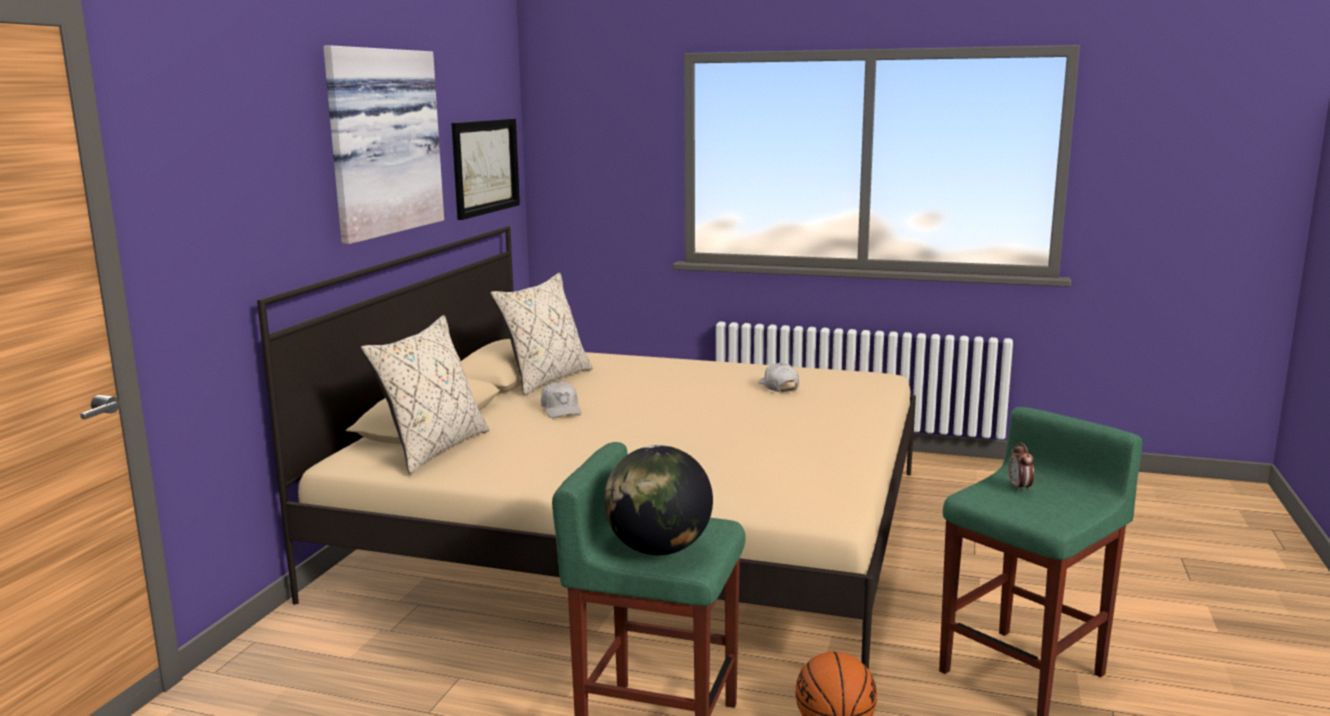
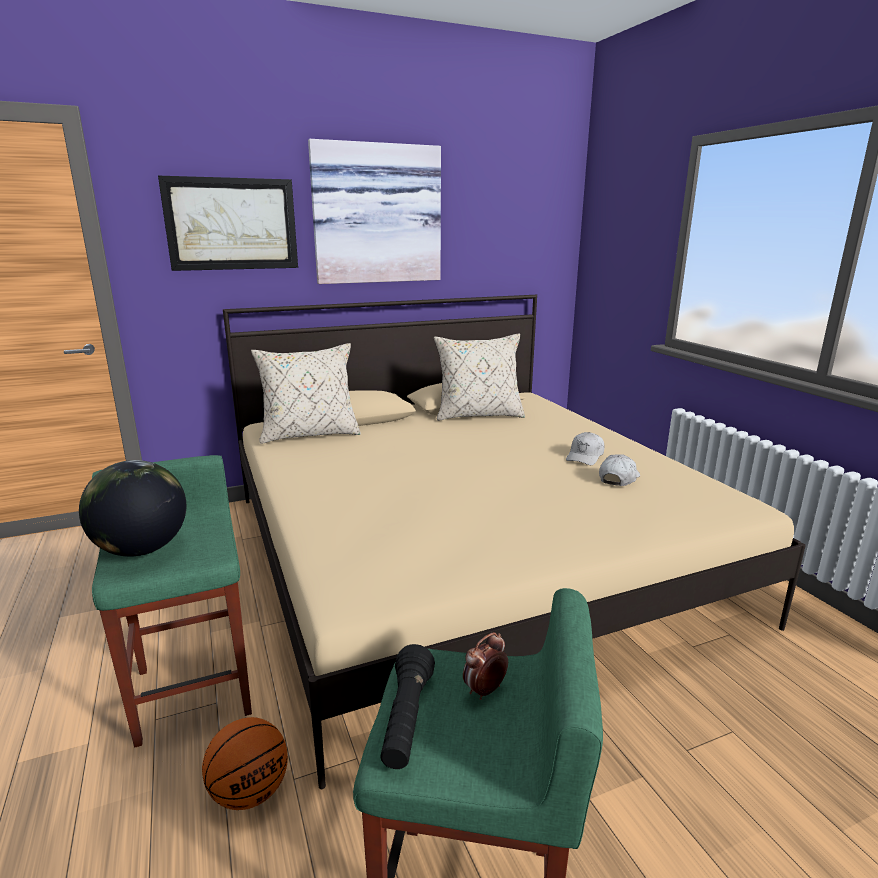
camera: 50 degrees right, 5 degrees up
picture [451,119,520,220] -> picture moved to [158,176,298,271]
white cap [541,381,582,418] -> white cap moved to [566,432,605,465]
none -> black flashlight [380,644,435,769]

